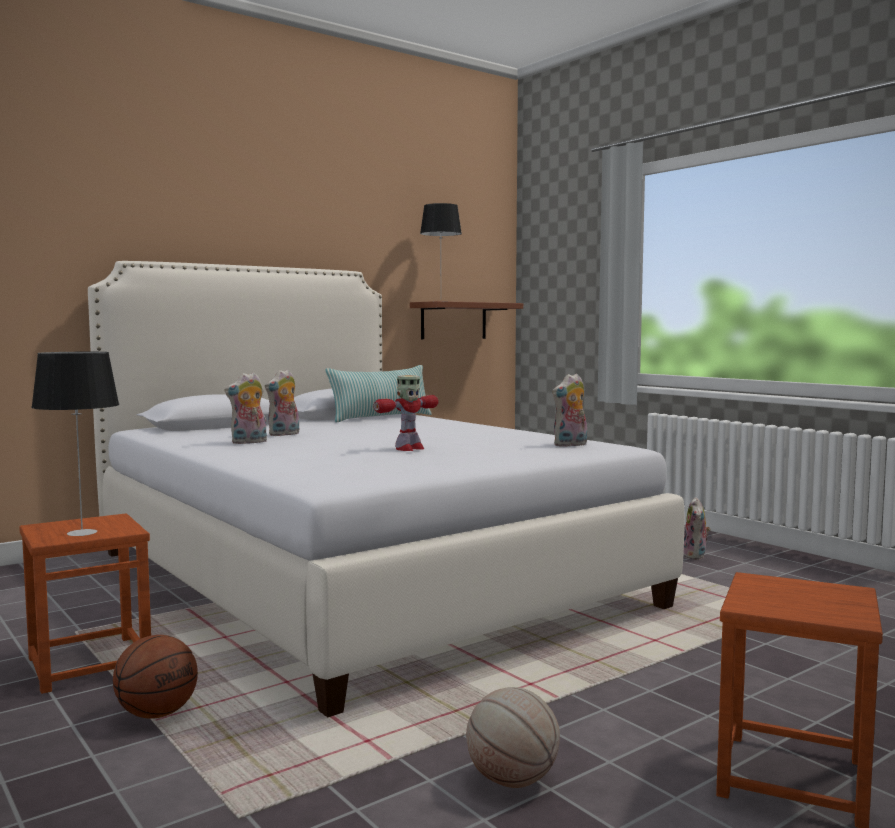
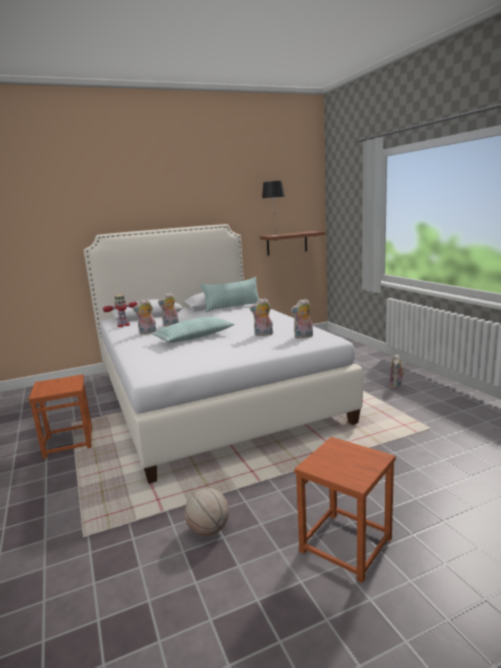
camera: 15 degrees right, 10 degrees up
table lamp [31,352,119,536] -> none
basketball [113,635,198,719] -> none
toy robot [373,375,439,451] -> toy robot moved to [103,294,138,327]
none -> pillow [151,317,235,343]
none -> plush toy [250,298,273,336]

